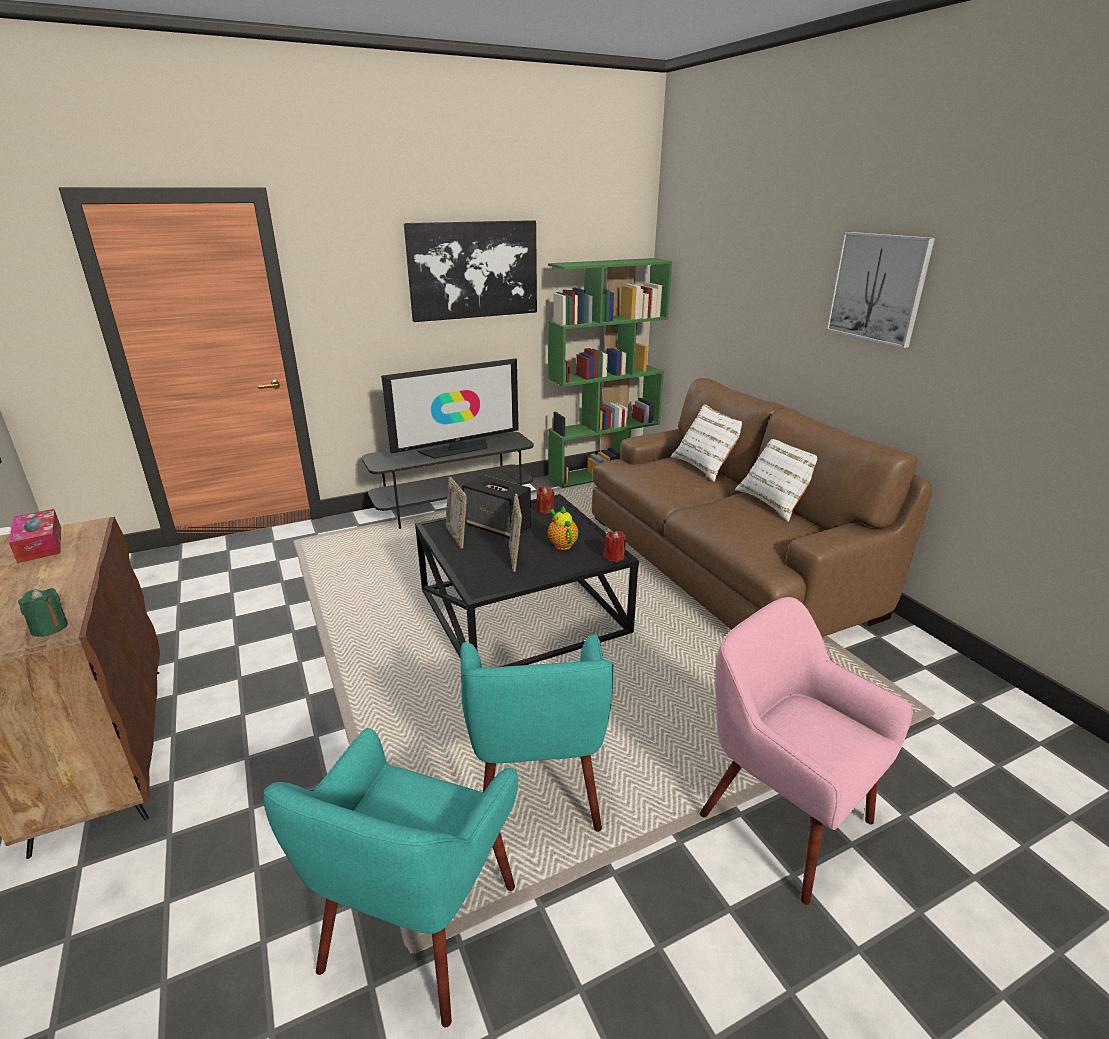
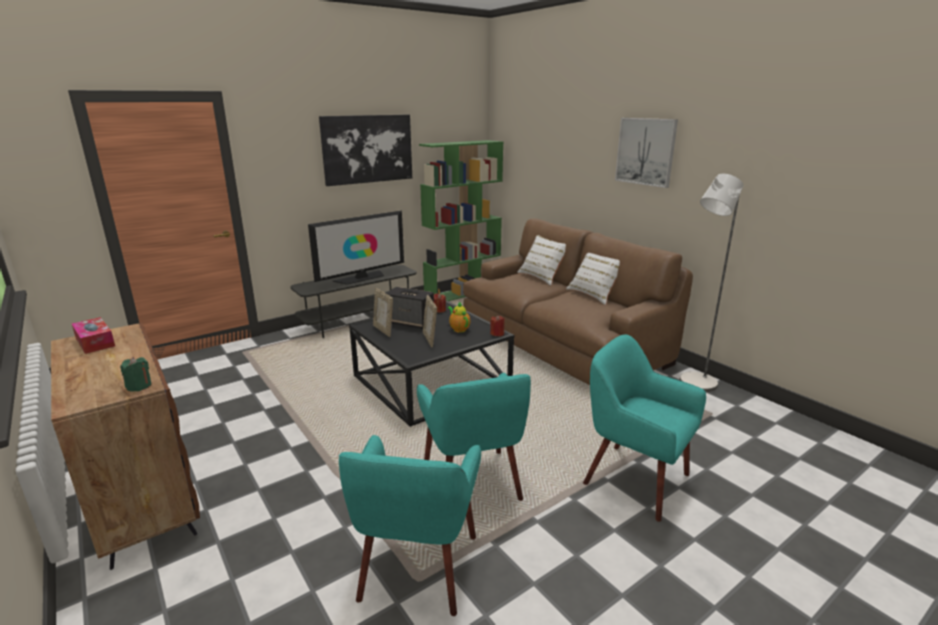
camera: 10 degrees left, 5 degrees down
pink armchair [700,597,913,905] -> turquoise armchair [583,335,706,522]
none -> grey floor lamp [680,174,743,392]

